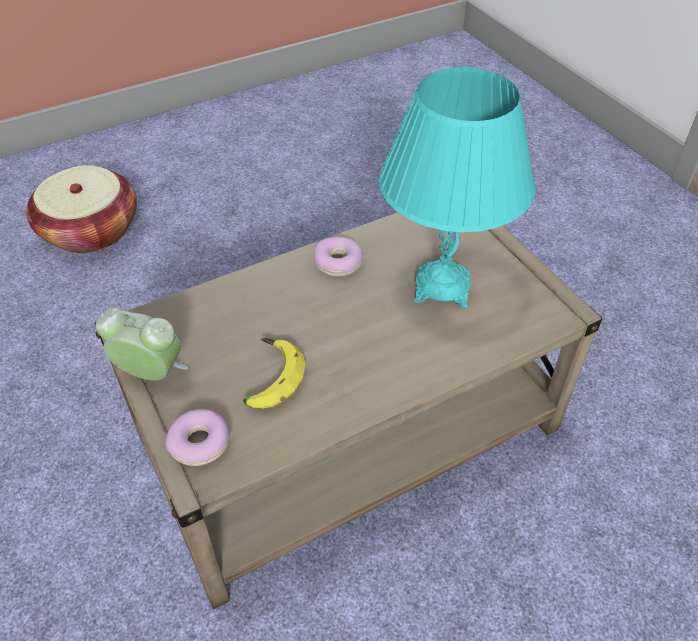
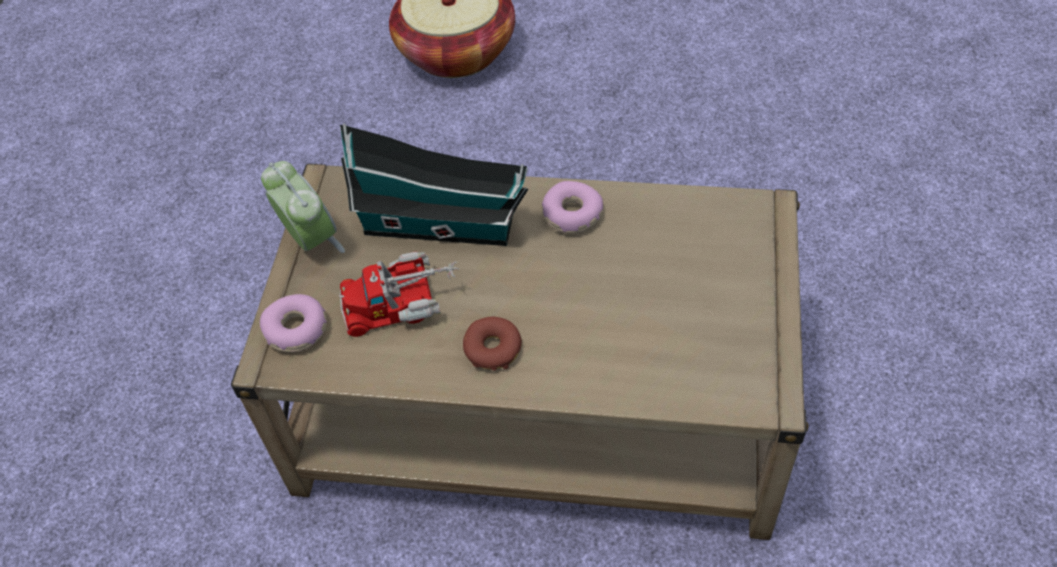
camera: 40 degrees right, 5 degrees up
banana [243,338,306,409] -> toy truck [339,252,459,337]
turquoise table lamp [379,67,535,308] -> none
none -> toy house [340,124,528,246]
none -> donut [463,317,522,371]

